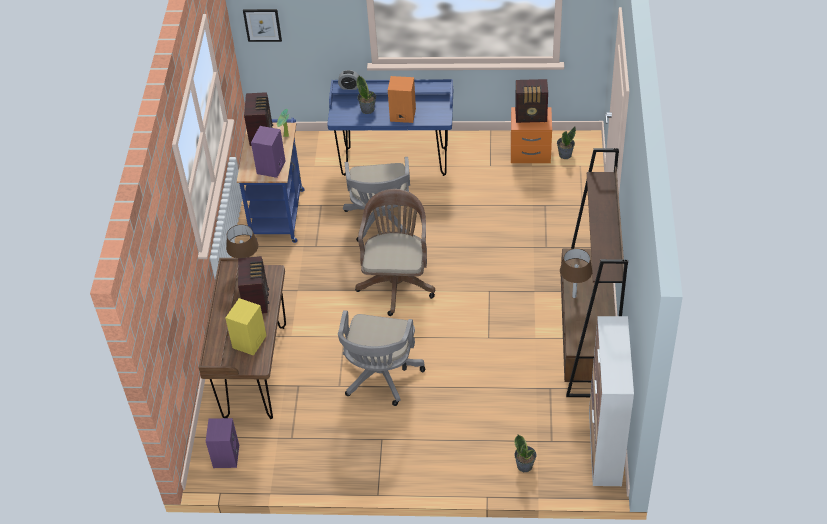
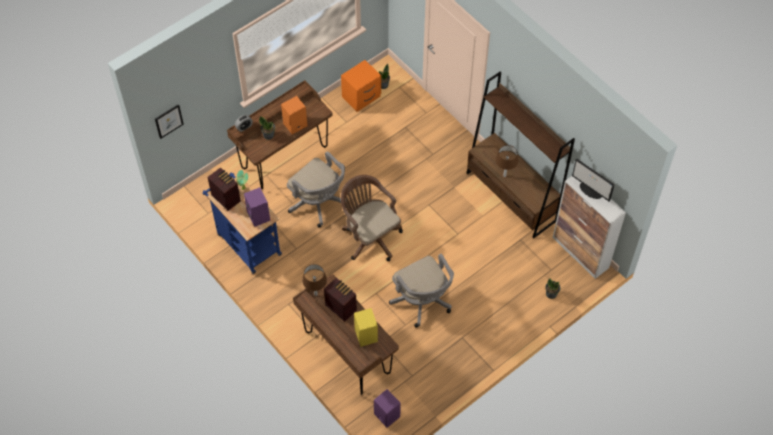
camera: 45 degrees left, 10 degrees up
blue desk [327,79,453,176] -> brown desk [227,80,332,189]
radio [515,79,548,123] -> none
none -> monitor [572,159,615,201]

